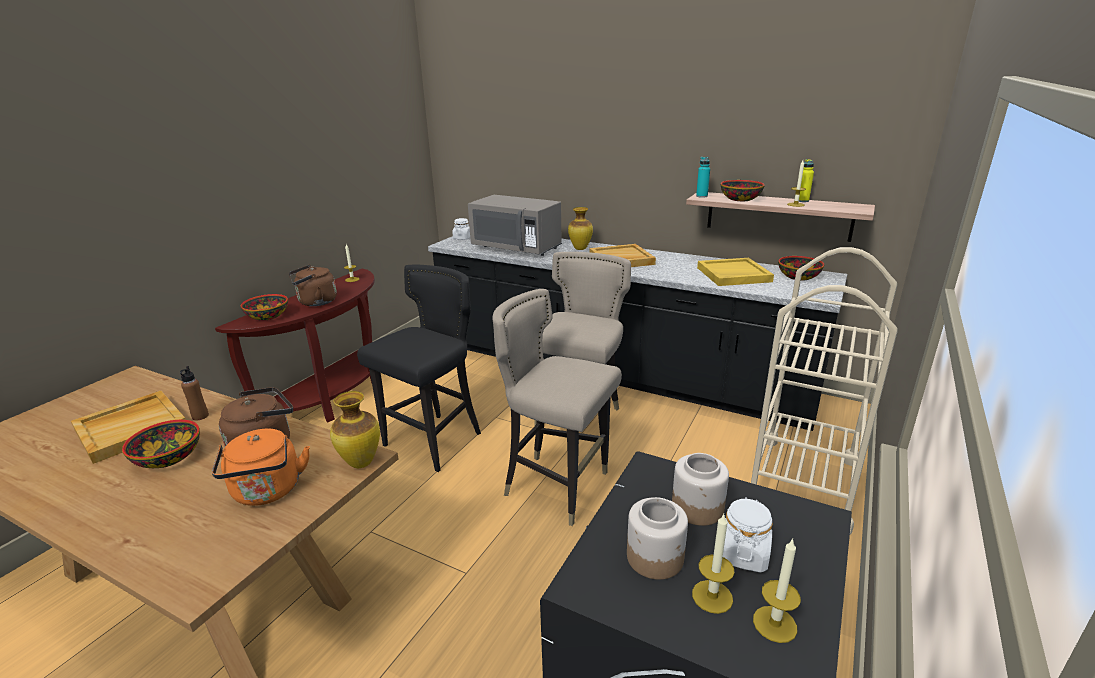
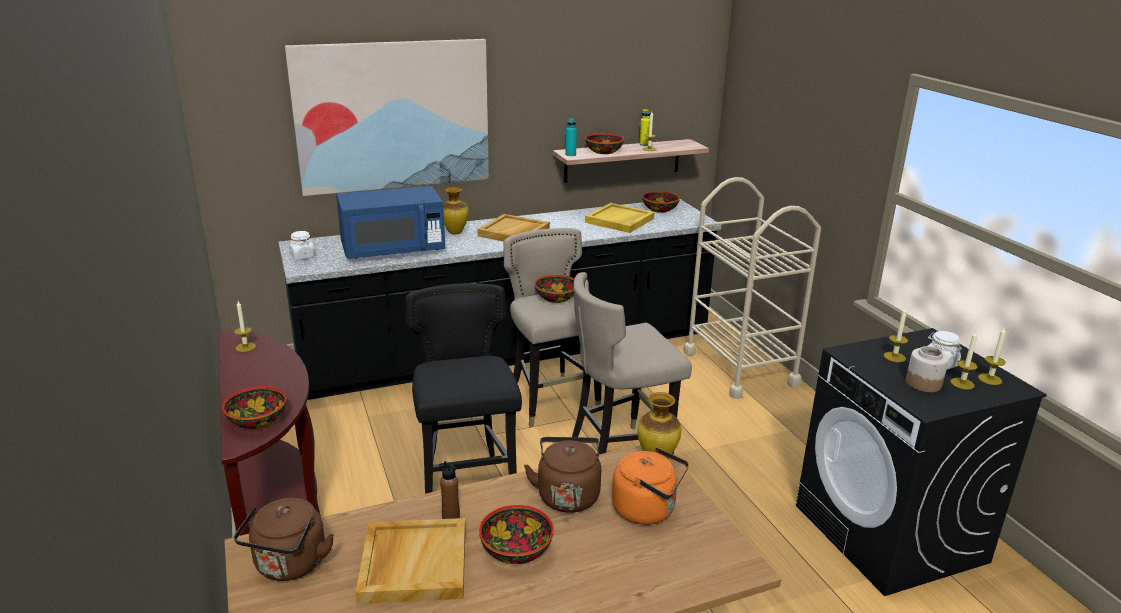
camera: 50 degrees left, 0 degrees up
brown kettle [288,265,337,306] -> brown kettle moved to [234,498,334,581]
grey microwave [468,195,562,256] -> blue microwave [336,186,445,259]
jar [672,453,729,526] -> candle [884,307,908,362]
none -> picture [285,39,489,196]
none -> bowl [535,275,574,303]

